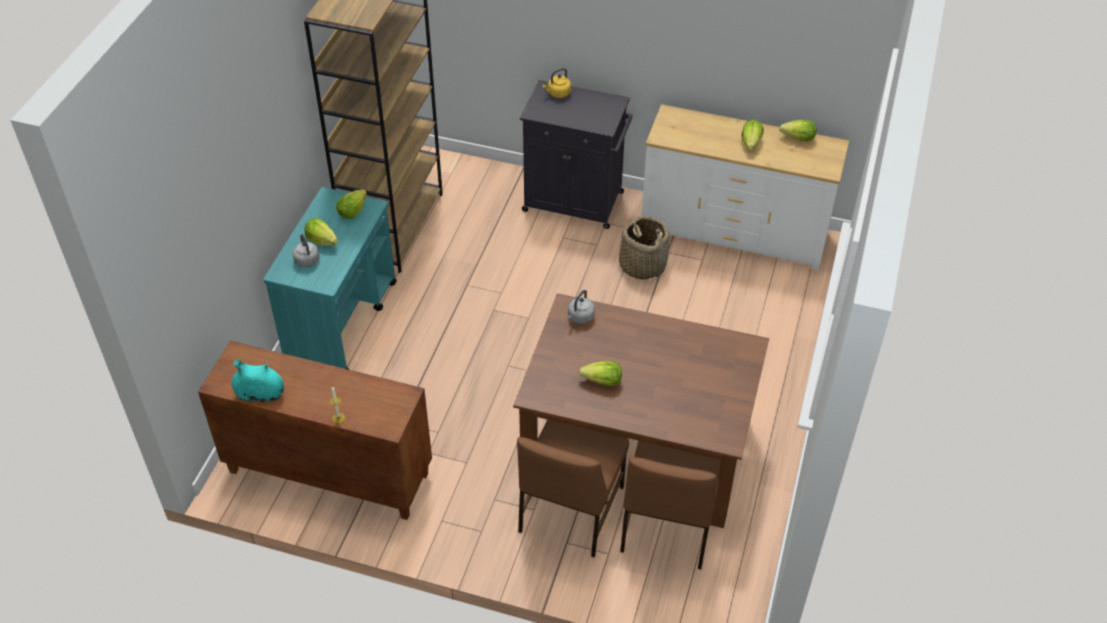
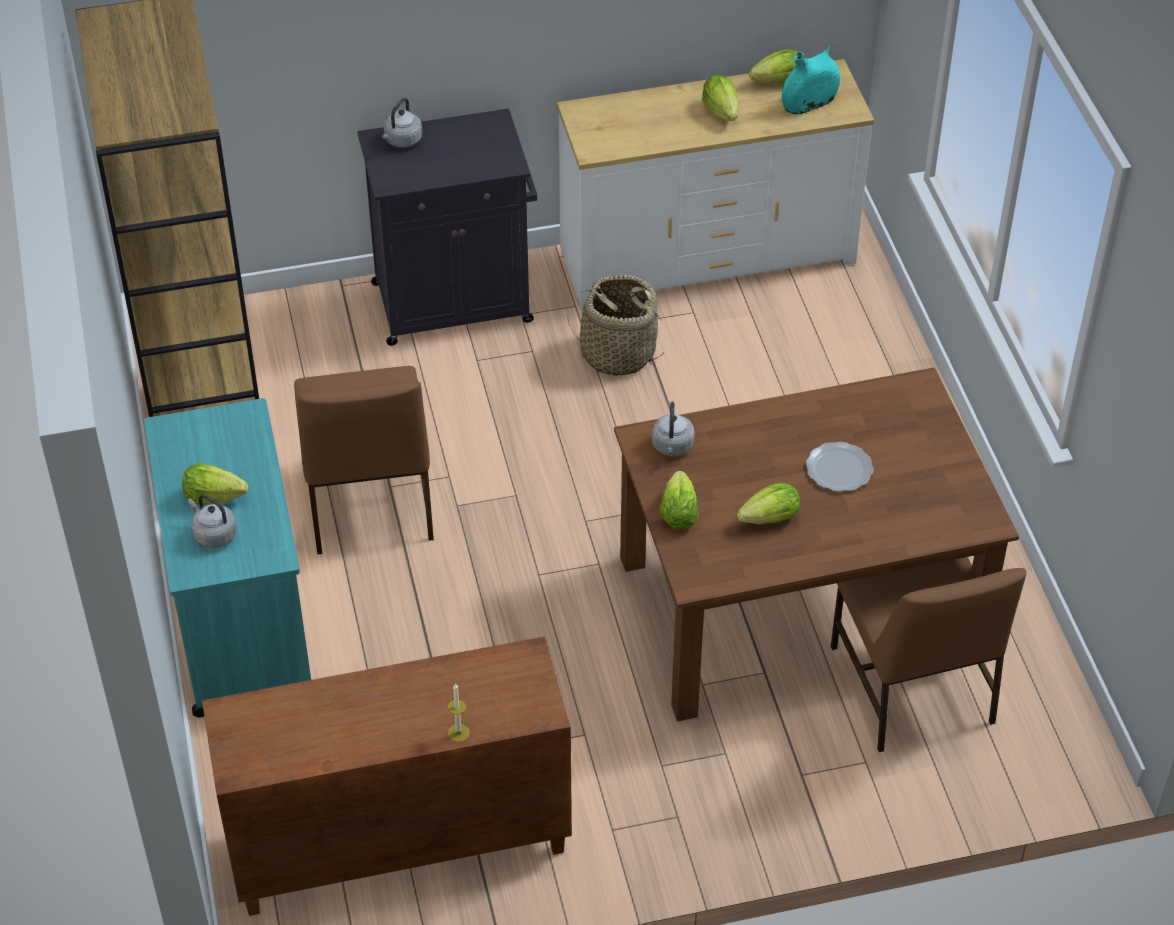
camera: 30 degrees left, 0 degrees up
turquoise vase [231,359,284,401] -> turquoise vase moved to [782,47,840,114]
lettuce [336,189,367,219] -> lettuce moved to [659,471,698,529]
brown chair [517,419,629,557] -> brown chair moved to [294,366,434,554]
yellow kettle [542,68,571,98] -> grey kettle [382,98,422,148]
none -> plate [806,442,874,492]

